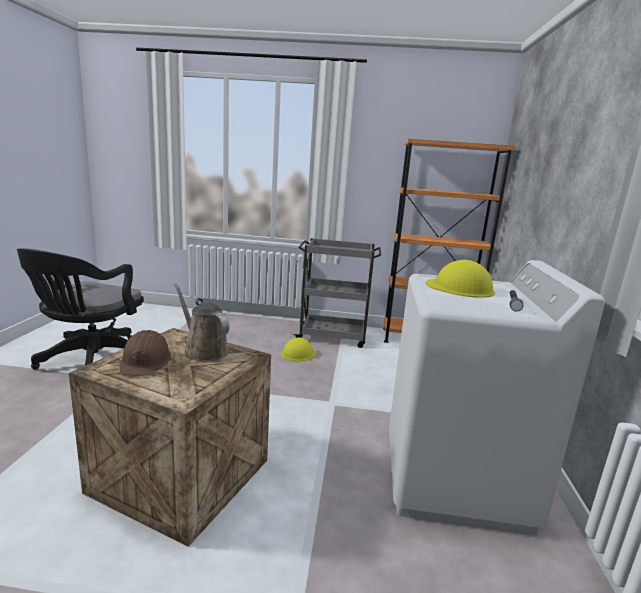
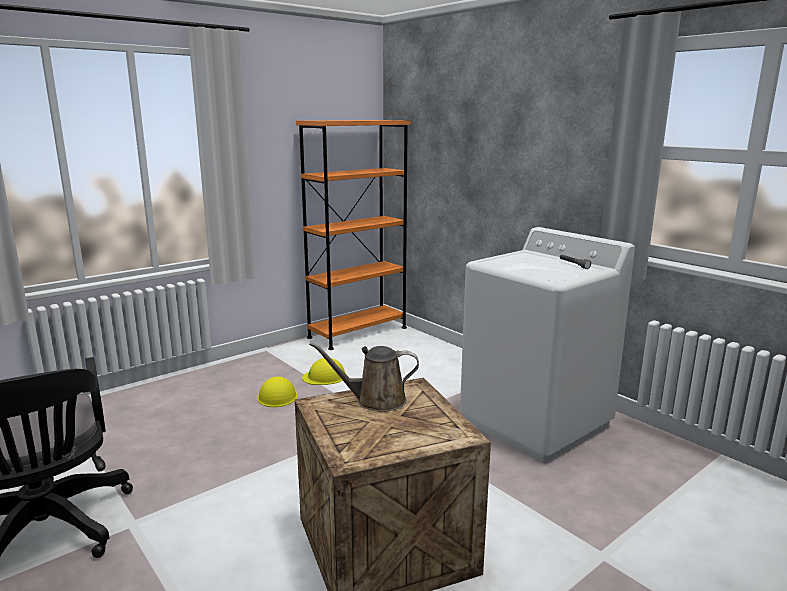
camera: 45 degrees left, 0 degrees up
brown hard hat [119,330,171,376] -> none
grey cart [293,238,381,348] -> none
yellow hard hat [426,260,495,298] -> yellow hard hat moved to [302,358,347,385]

